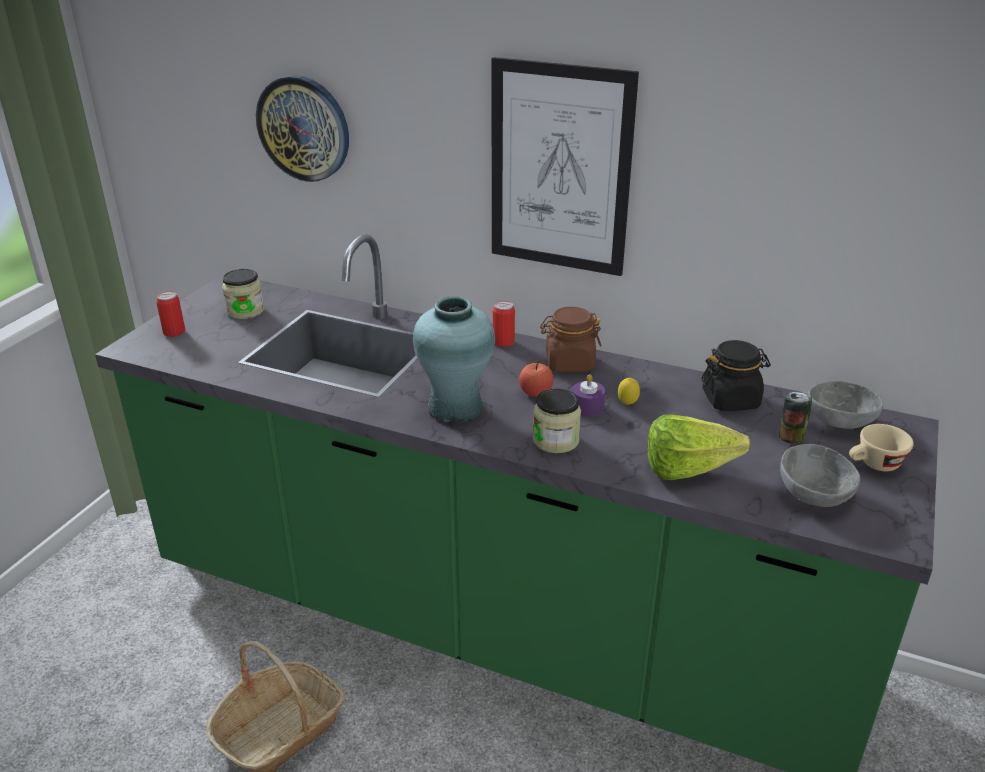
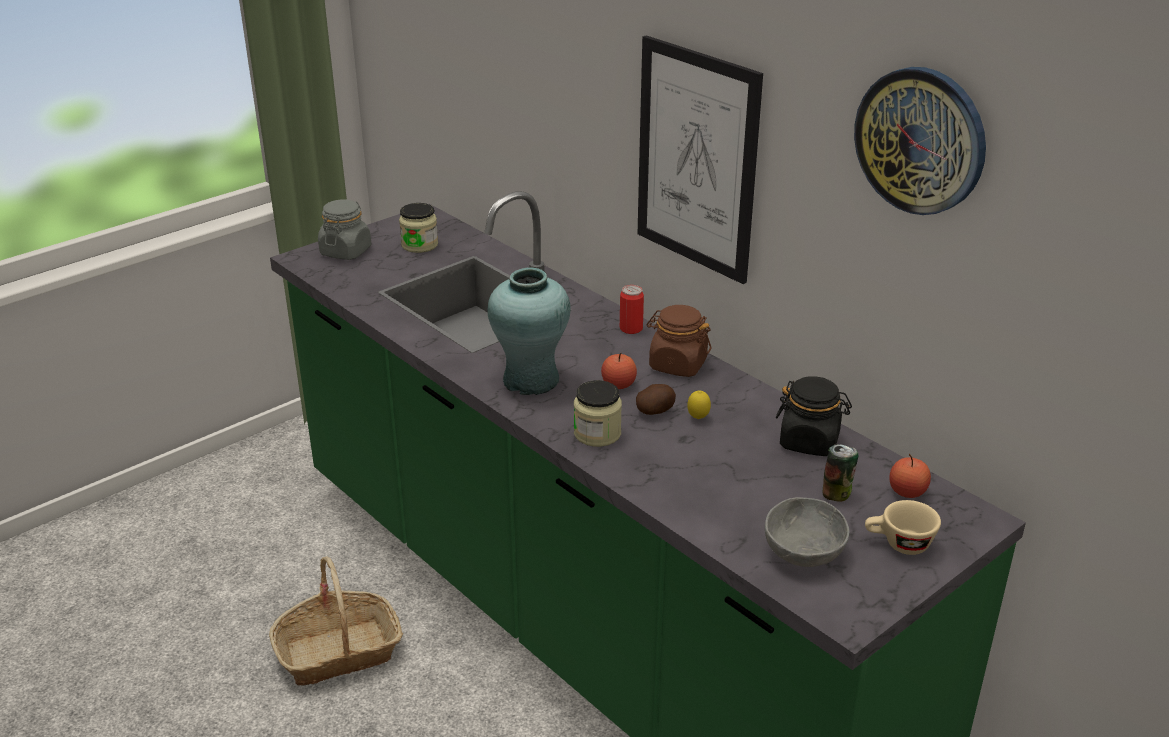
camera: 25 degrees right, 0 degrees up
can [156,291,185,337] -> grey jar [318,199,371,260]
wall clock [256,75,349,182] -> wall clock moved to [854,67,986,215]
purple candle [572,374,605,417] -> potato [636,384,676,415]
lettuce [648,415,750,480] -> none
grey bowl [808,381,883,429] -> apple [889,454,931,498]

